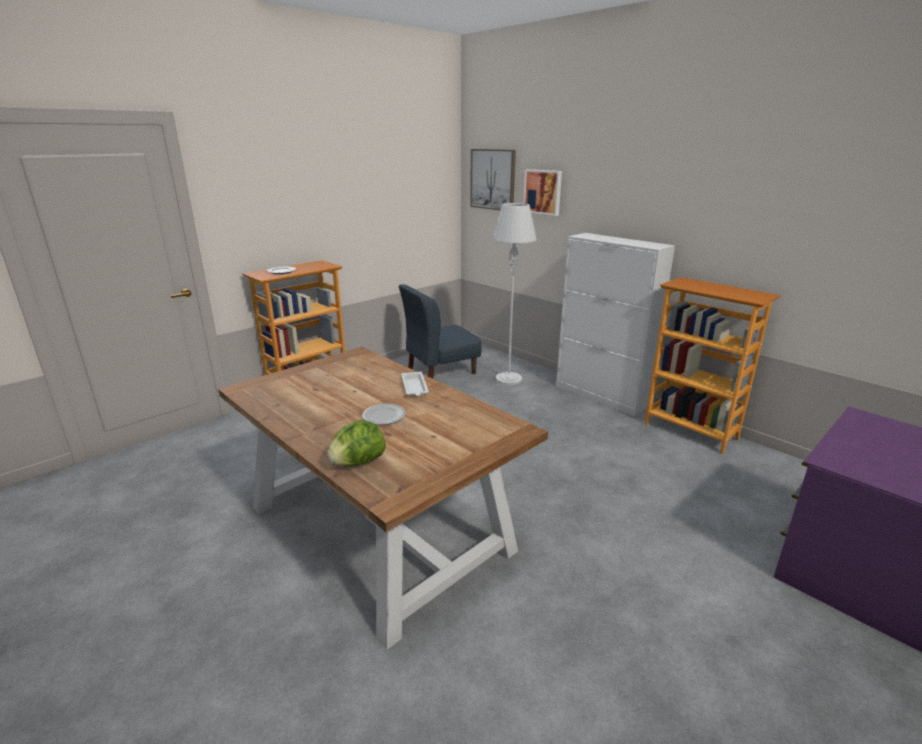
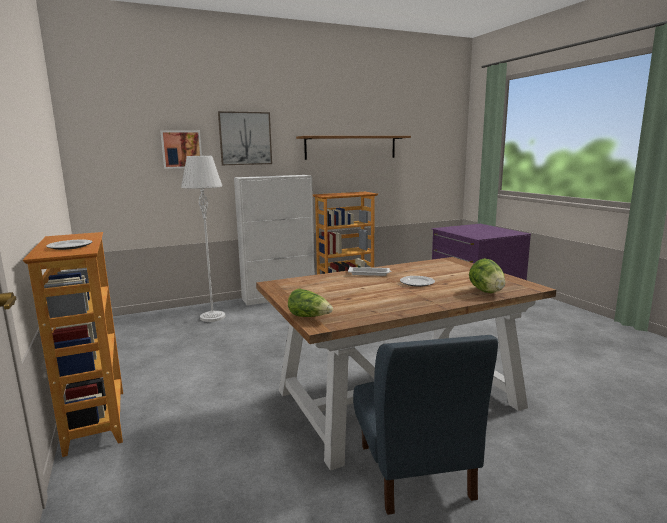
camera: 70 degrees left, 10 degrees down
blue chair [399,284,482,379] -> blue chair moved to [353,335,498,515]
picture [470,149,516,210] -> picture moved to [218,111,272,165]
none -> lettuce [288,288,333,317]
none -> shelf [296,136,411,160]

